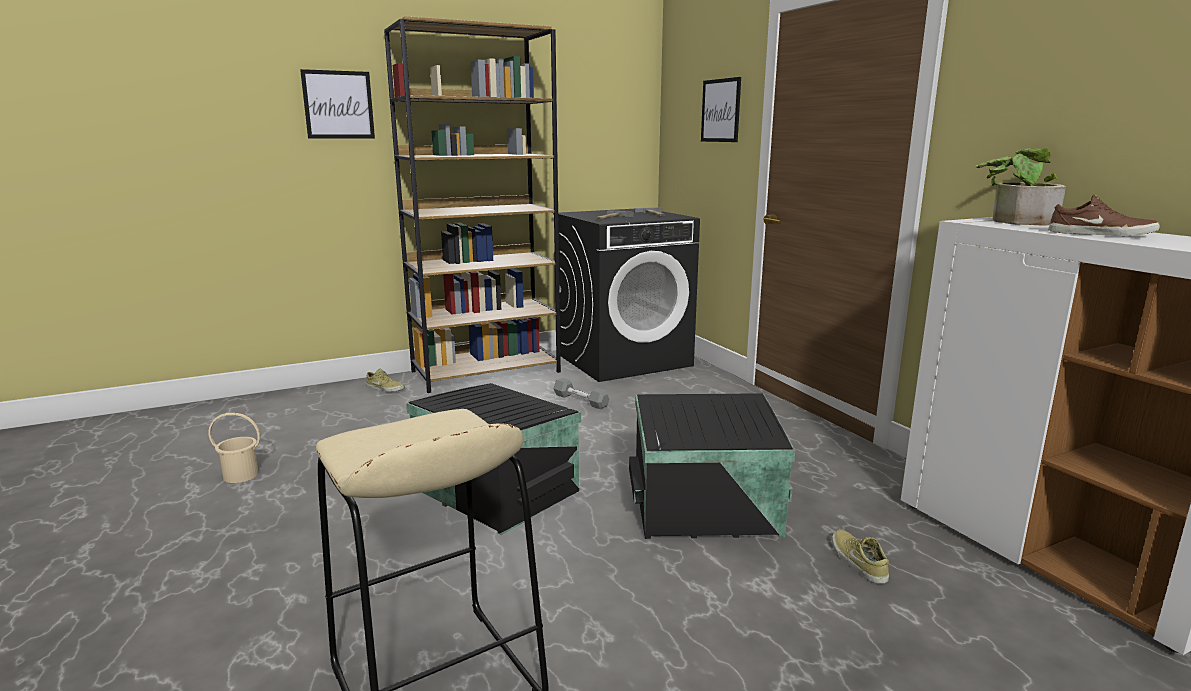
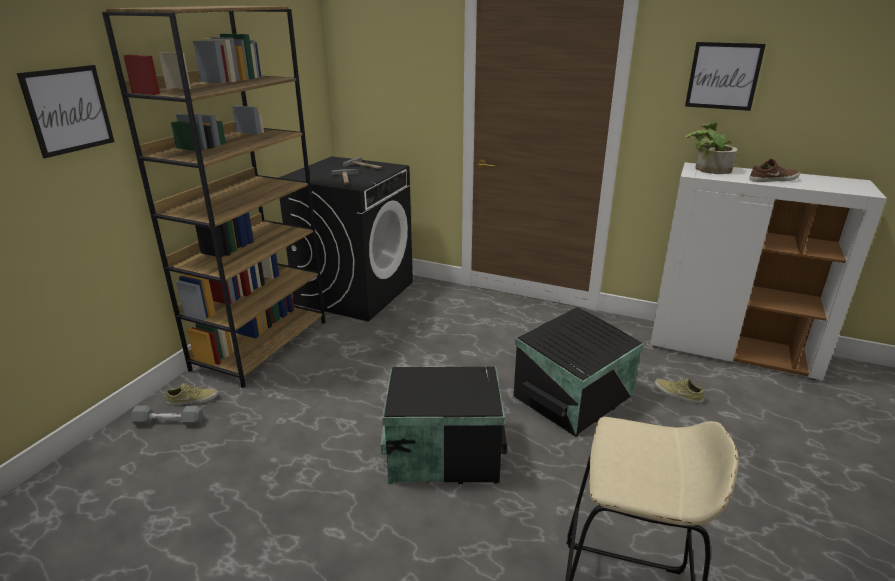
camera: 40 degrees left, 10 degrees up
beige bucket [208,413,260,483] -> none
grey dumbbell [553,378,609,409] -> grey dumbbell moved to [131,405,203,426]
picture [701,77,741,142] -> picture moved to [685,42,766,111]

